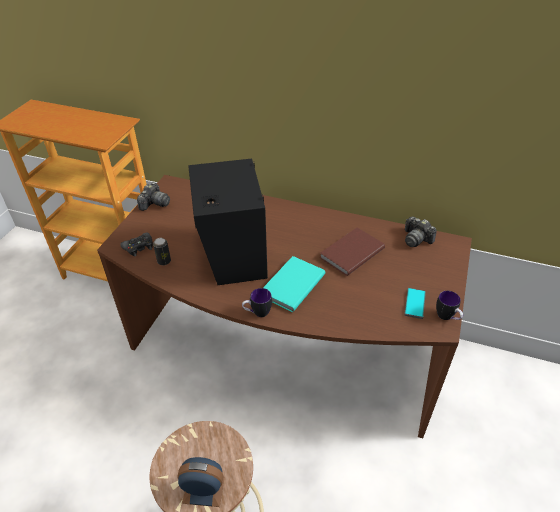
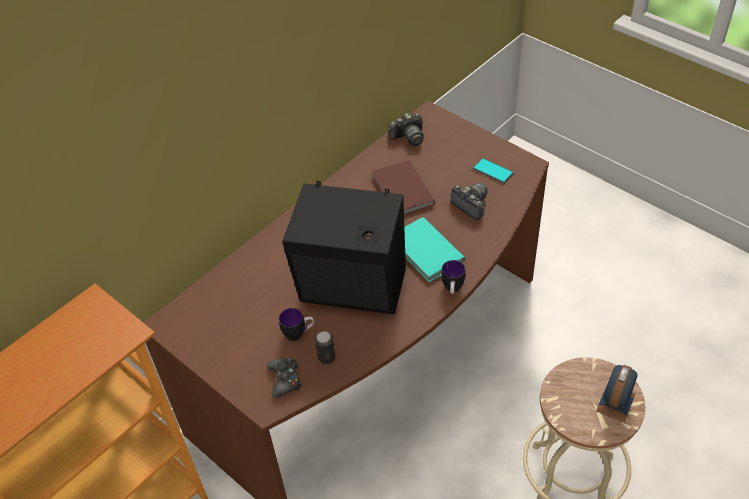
camera: 65 degrees left, 5 degrees up
camera [137,182,170,211] -> camera moved to [451,183,488,220]
mug [436,291,463,320] -> mug moved to [279,308,314,341]

